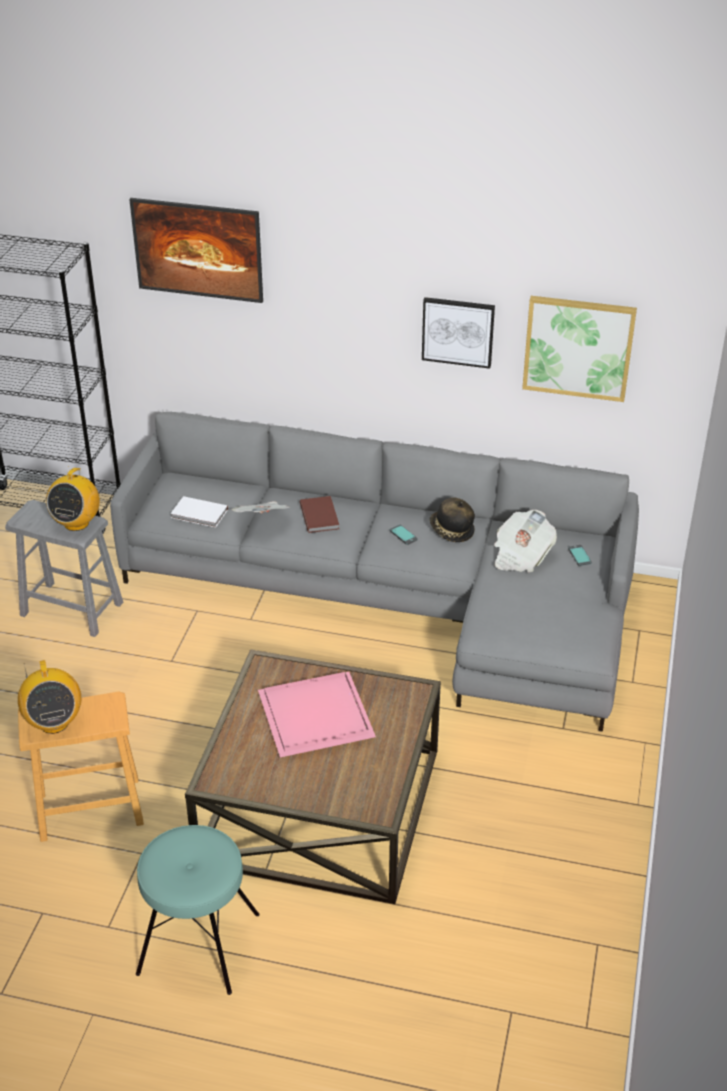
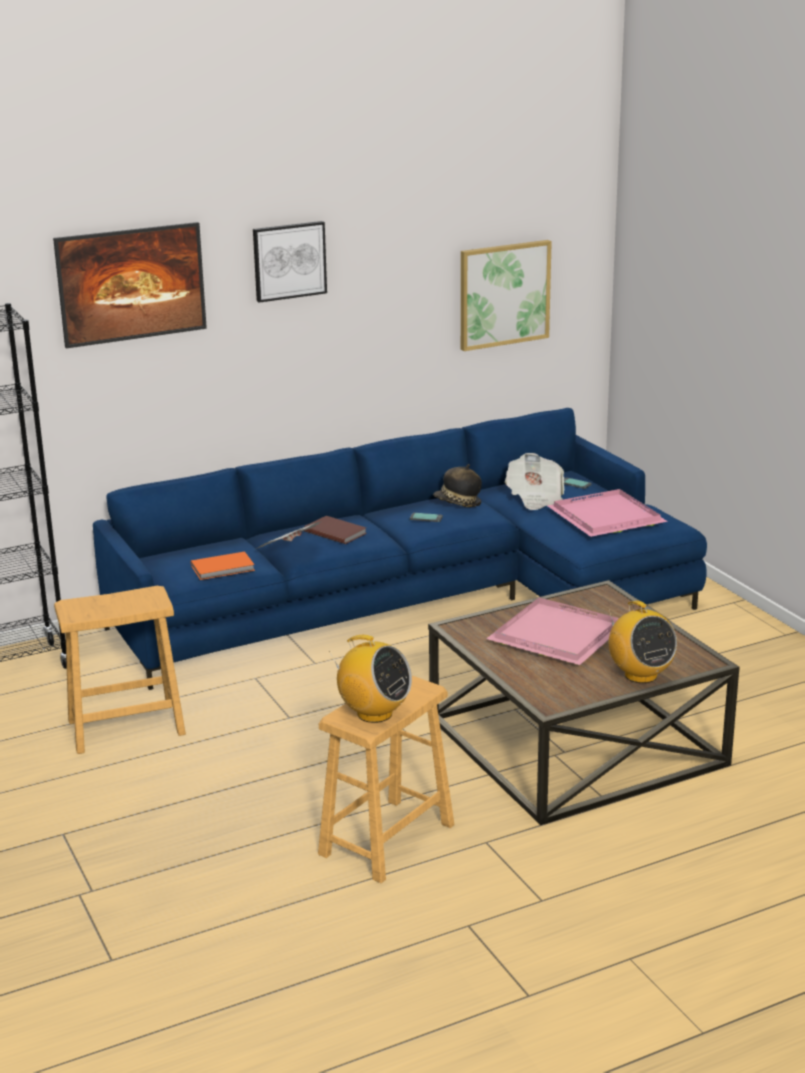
camera: 40 degrees left, 15 degrees down
grey stool [5,500,123,637] -> brown stool [54,586,186,754]
radio [46,466,100,531] -> radio moved to [608,601,677,683]
grey sofa [110,412,639,732] -> blue sofa [93,408,707,690]
turquoise stool [136,825,260,995] -> none
white book [170,496,228,528] -> orange book [191,551,255,580]
picture [422,297,495,369] -> picture moved to [253,221,327,303]
none -> pink tray [548,489,668,537]

